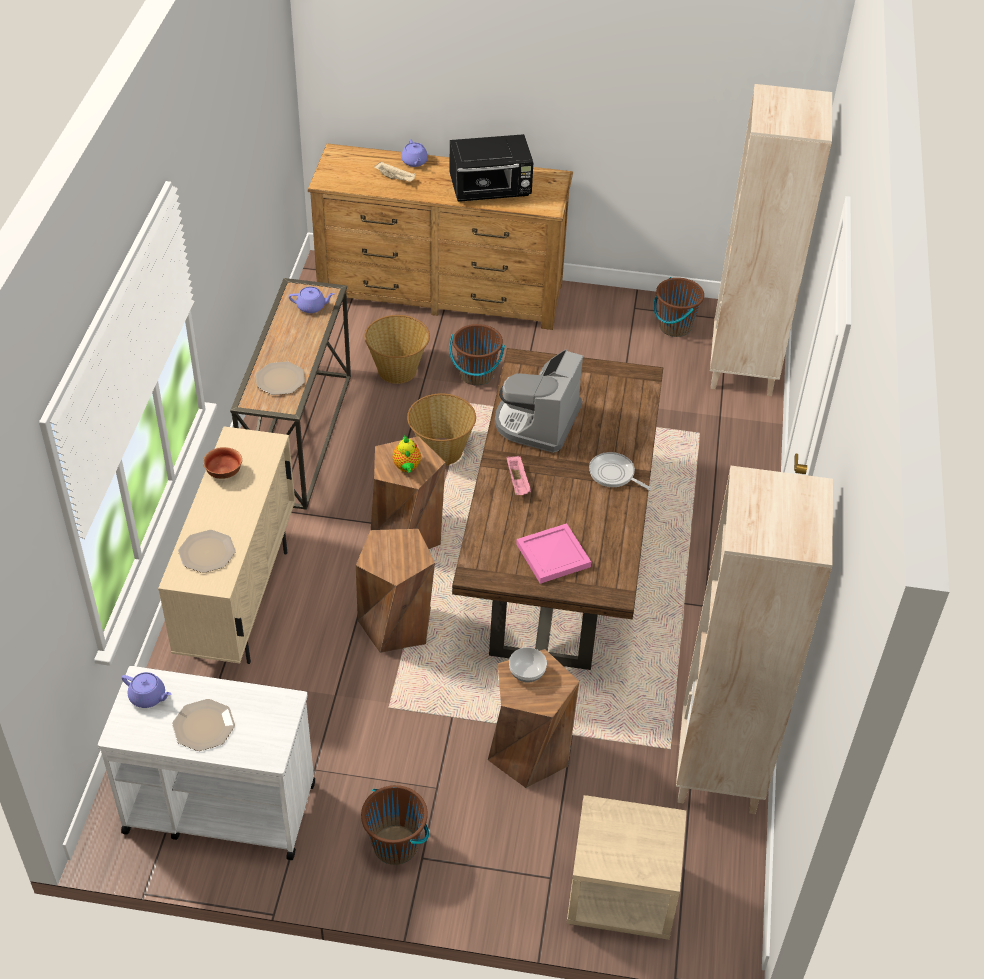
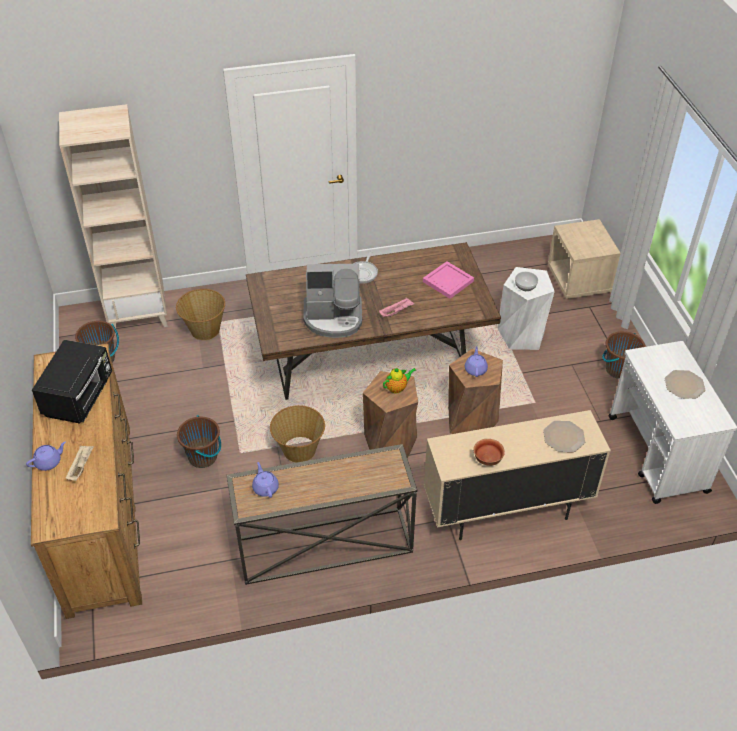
camera: 110 degrees left, 0 degrees up
purple teapot [121,672,171,708] -> purple teapot moved to [465,346,488,377]
plate [256,361,305,395] -> none
basket [364,315,430,384] -> basket moved to [176,289,225,340]
black microwave [449,134,533,202] -> black microwave turned 45 degrees clockwise [32,340,112,423]
brown stool [488,649,579,788] -> white stool [498,267,555,350]
beige bookcase [676,466,833,814] -> none

